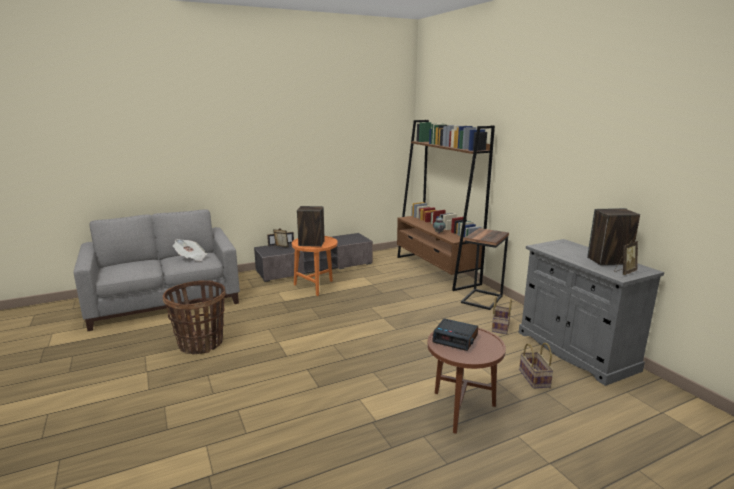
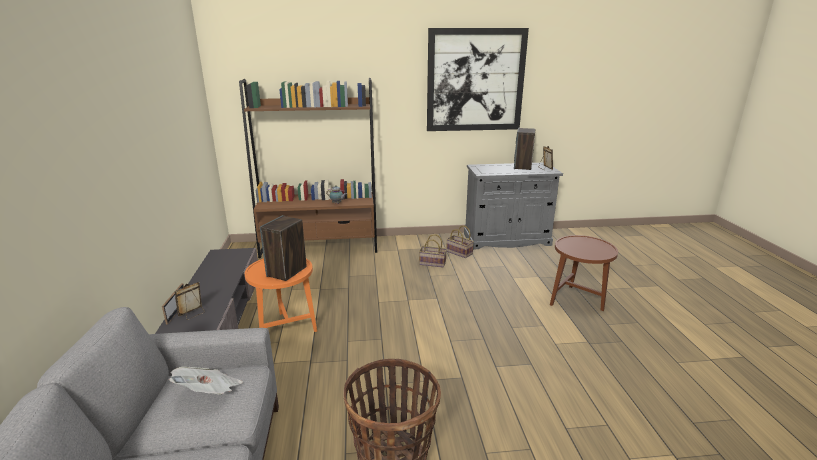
camera: 70 degrees left, 5 degrees up
alarm clock [432,318,478,351] -> none
side table [461,228,509,310] -> none
basket [519,343,554,389] -> basket moved to [419,234,447,268]
none -> picture [427,28,529,131]

